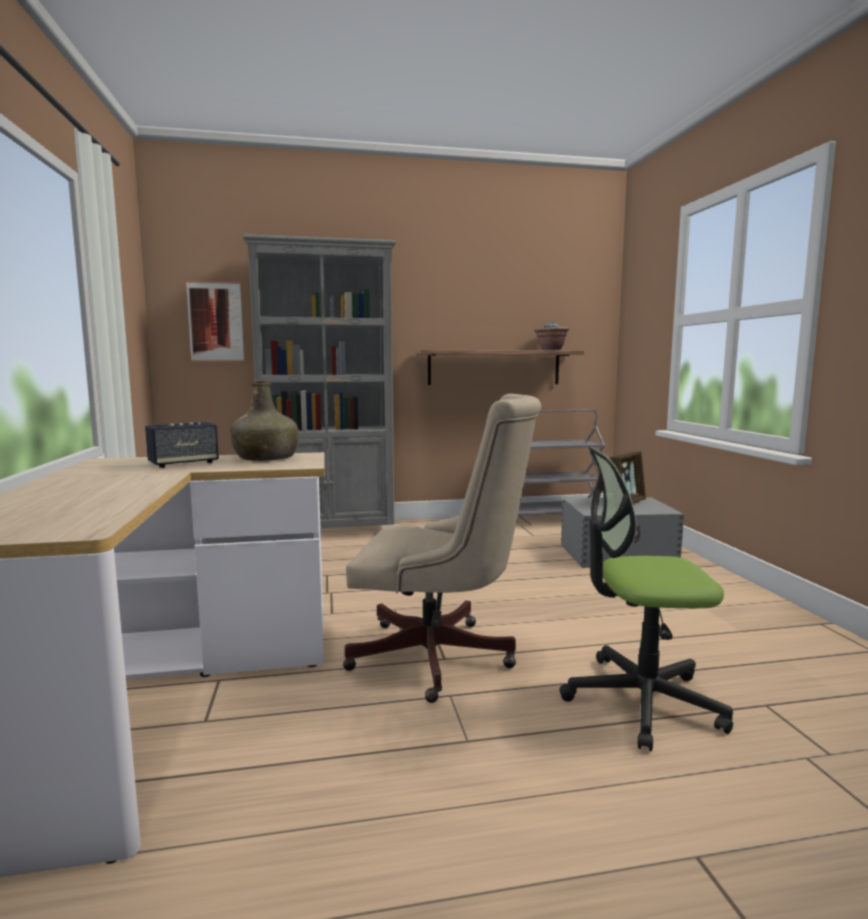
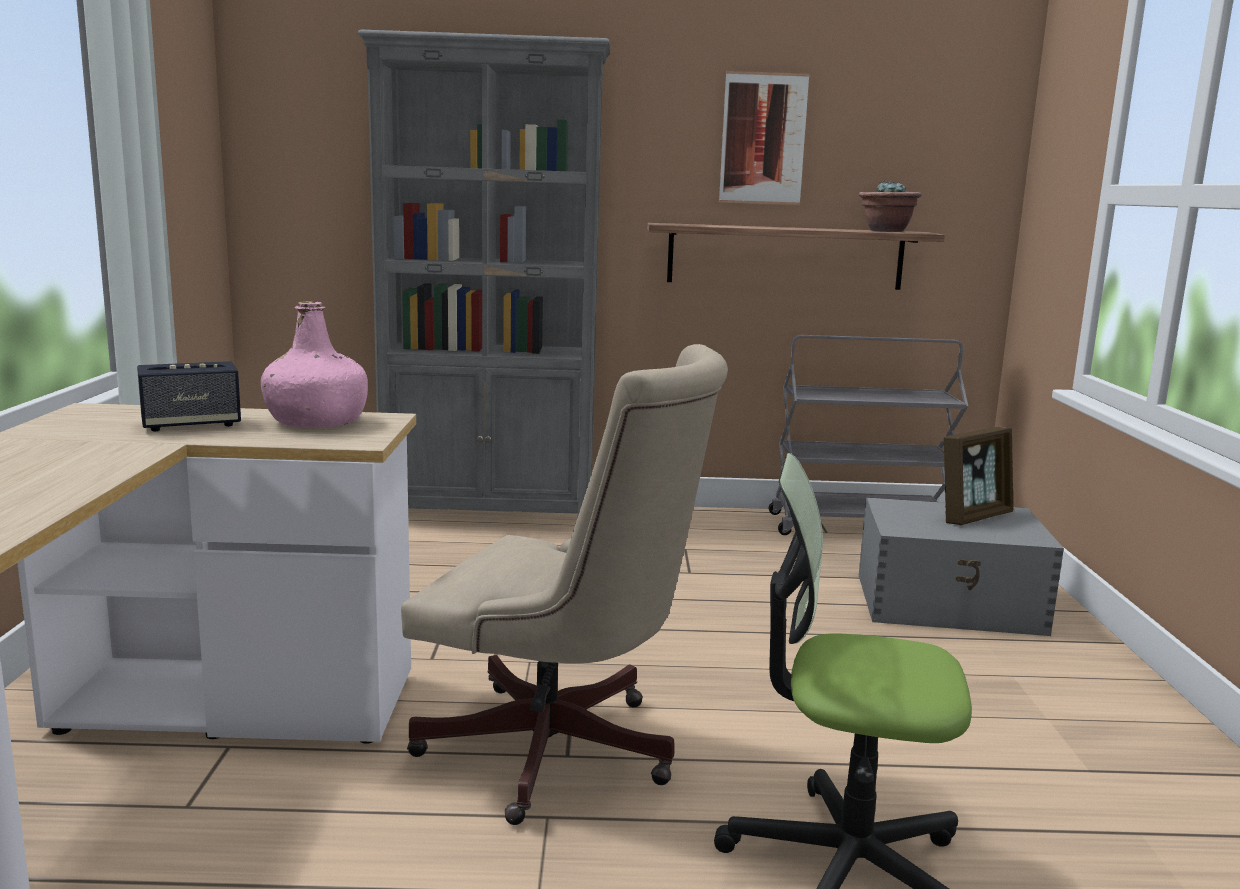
camera: 10 degrees right, 5 degrees up
picture [186,281,244,362] -> picture moved to [719,71,810,205]
green bottle [230,380,299,461] -> pink bottle [261,301,368,428]

